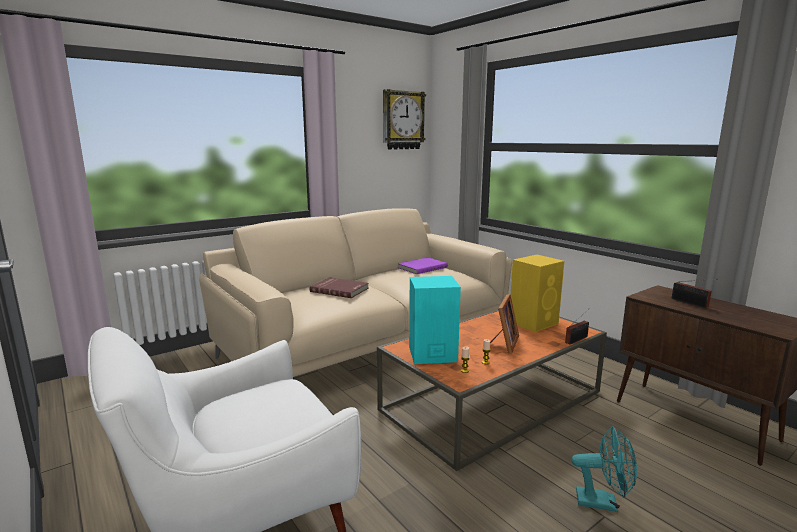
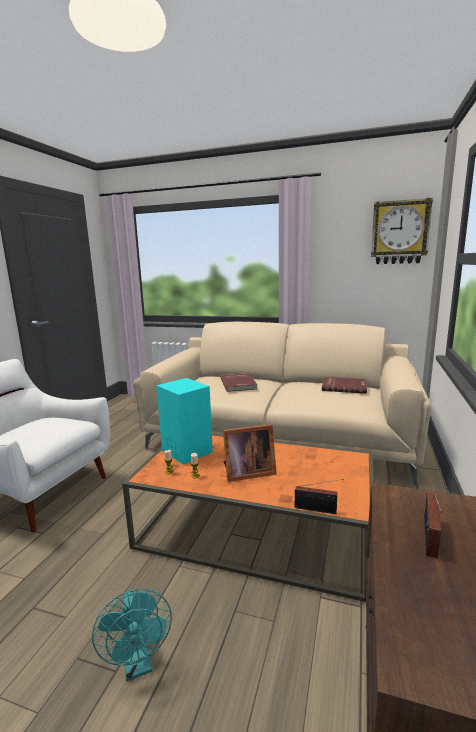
camera: 55 degrees right, 0 degrees up
purple book [397,257,448,274] -> red book [322,377,367,394]
yellow speaker [511,255,564,332] -> none

